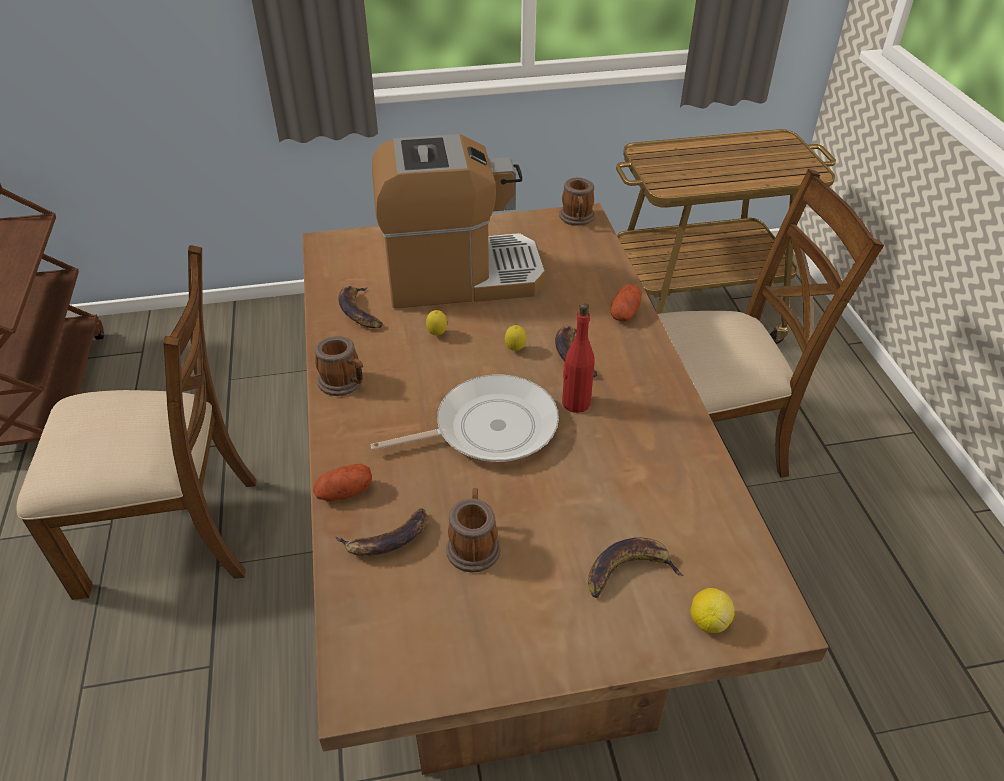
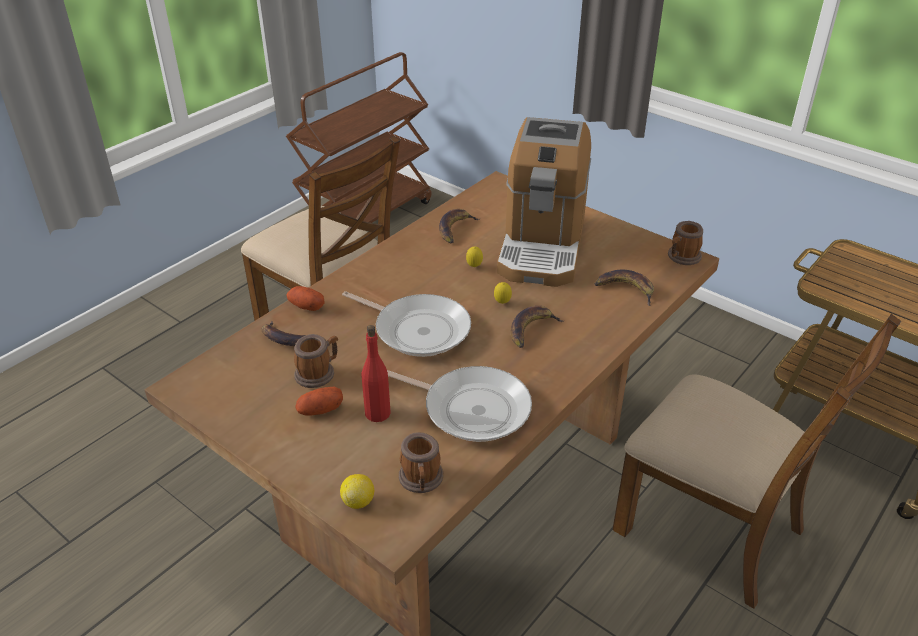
camera: 50 degrees right, 5 degrees down
mug [315,336,363,396] -> mug moved to [399,432,443,493]
coffee machine [372,134,545,309] -> coffee machine turned 60 degrees clockwise [497,117,591,287]
red bottle [562,303,595,413] -> red bottle moved to [362,325,391,422]
banana [588,537,683,598] -> banana moved to [594,269,654,306]
potato [610,284,641,321] -> potato moved to [295,386,343,416]
none -> frying pan [387,366,532,442]

